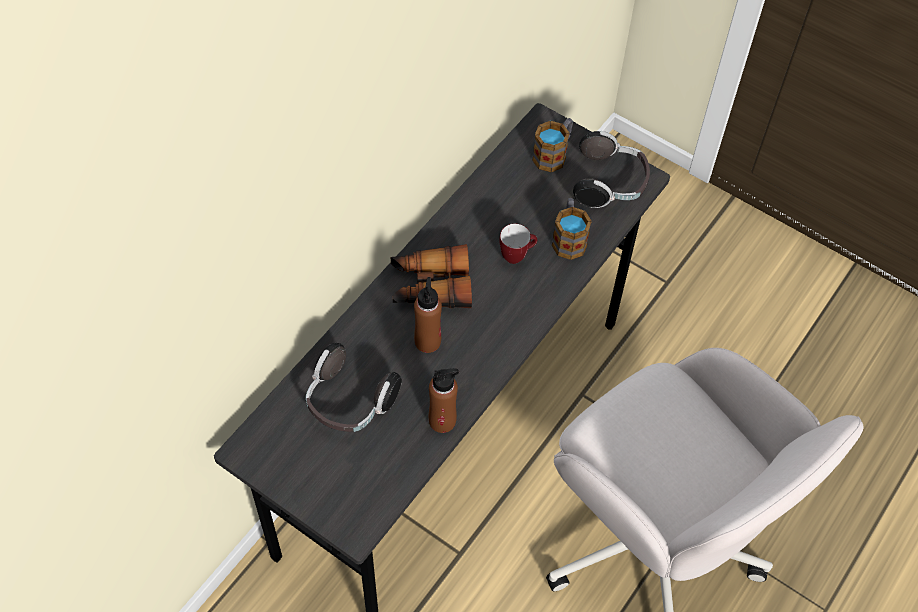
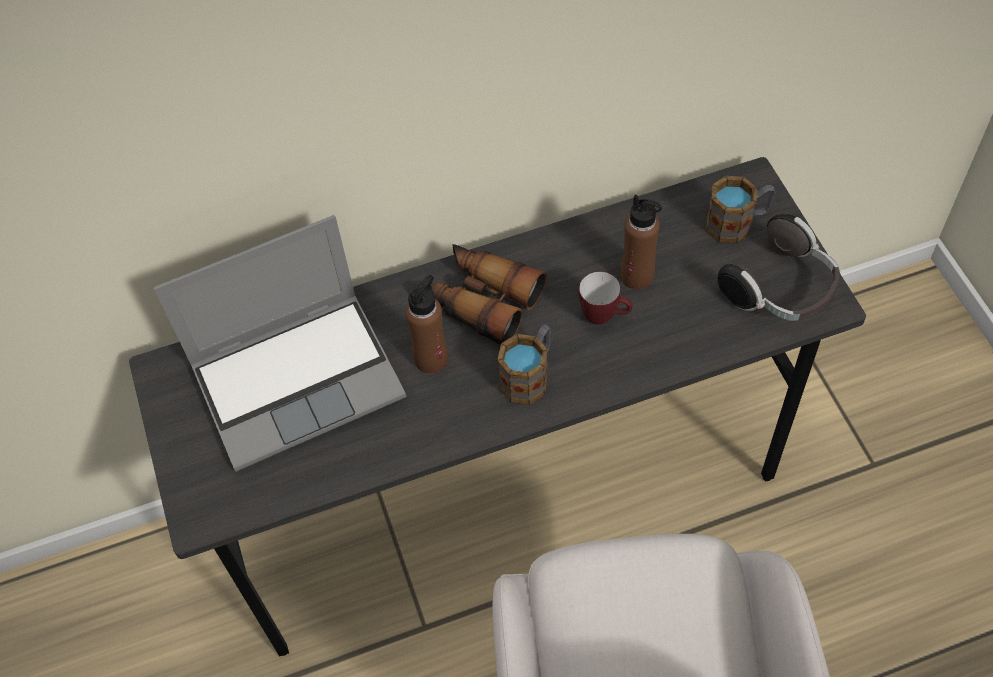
camera: 40 degrees right, 0 degrees up
headphones [306,343,402,432] -> laptop [154,215,406,471]
brown bottle [429,368,459,433] -> brown bottle moved to [621,195,662,290]
mug [552,198,592,260] -> mug moved to [497,324,551,405]

